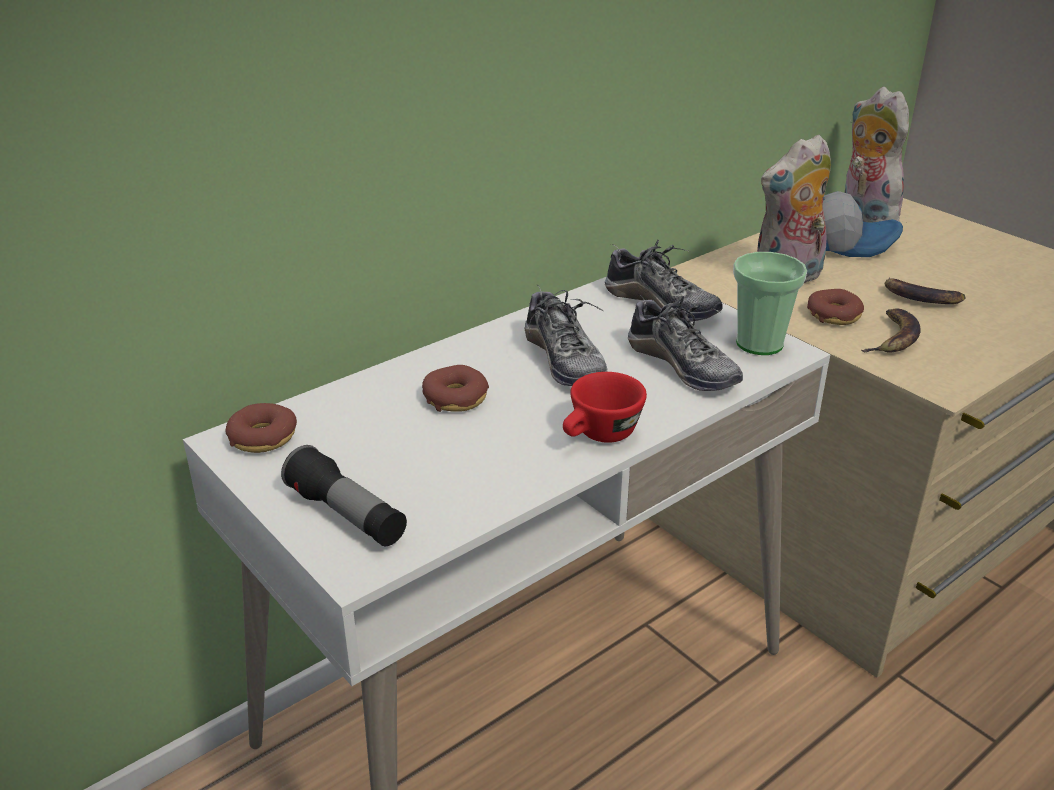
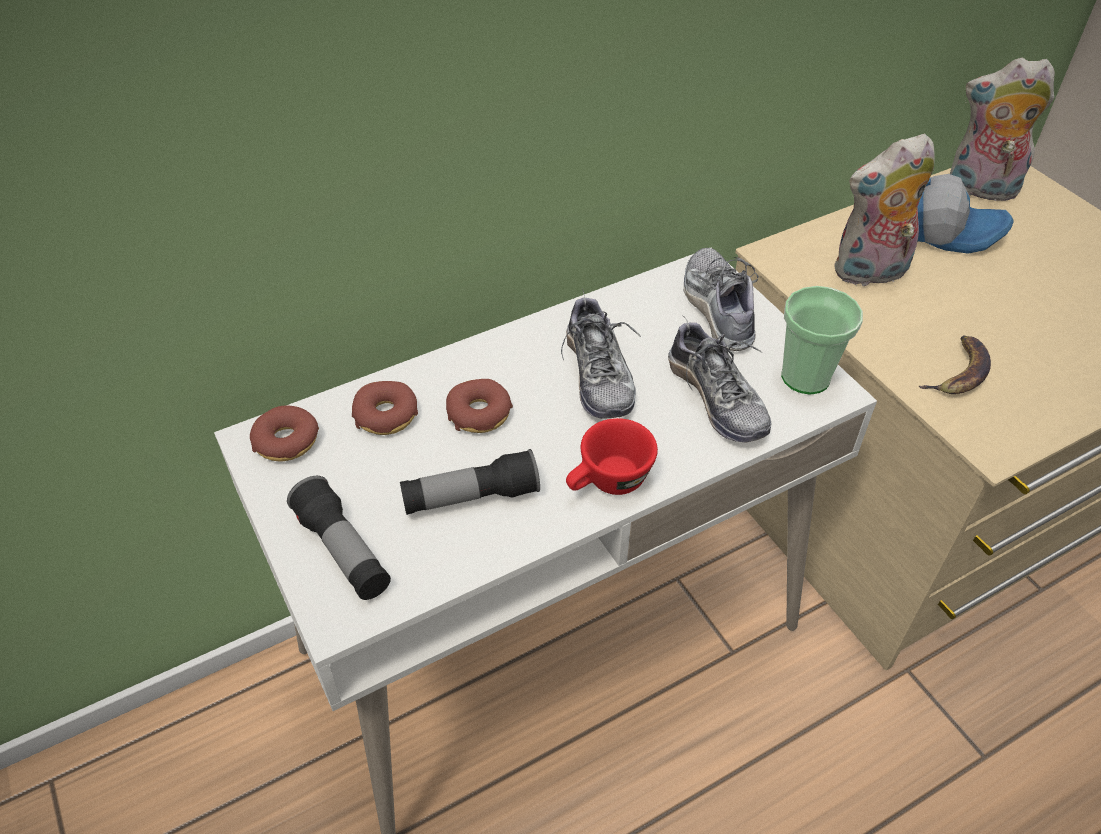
camera: 10 degrees right, 15 degrees up
shoe [605,240,723,322] -> shoe turned 150 degrees counterclockwise [684,248,759,351]
donut [807,289,864,325] -> donut moved to [352,381,418,435]
plush toy [844,87,909,223] -> plush toy turned 60 degrees counterclockwise [950,58,1055,205]
banana [885,278,966,304] -> none
none -> flashlight [400,449,540,515]

